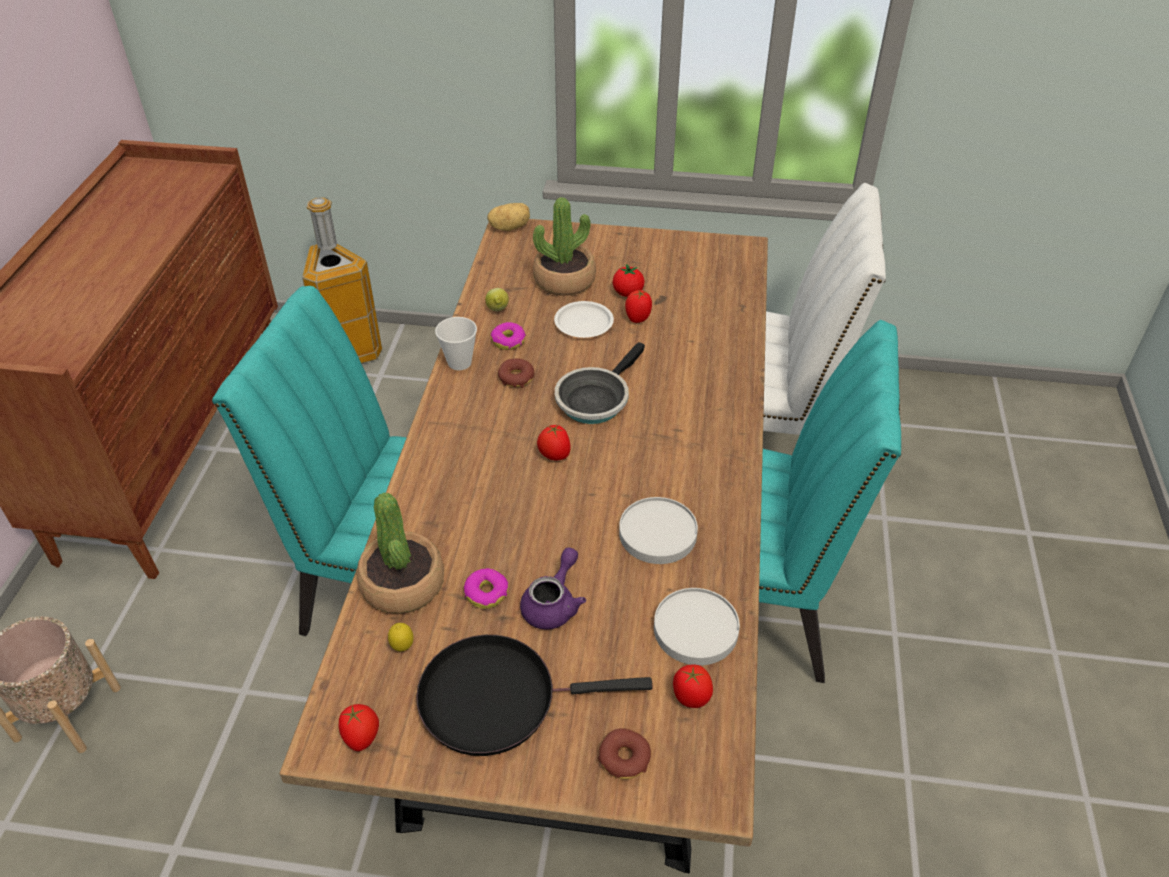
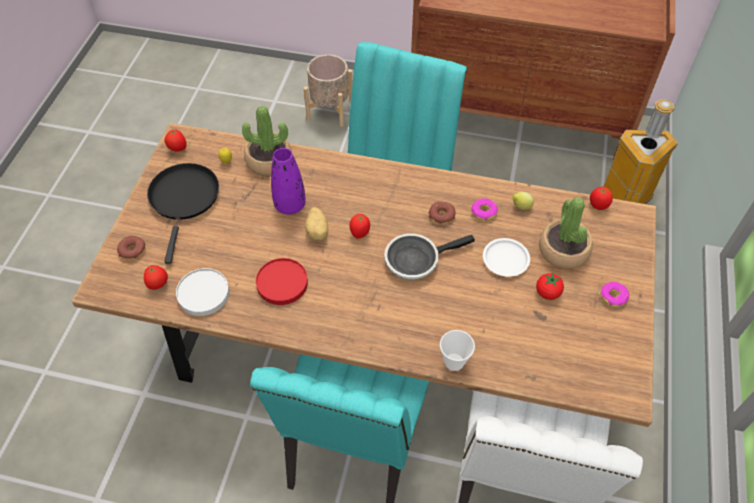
camera: 95 degrees right, 10 degrees up
cup [435,317,477,370] -> cup moved to [440,330,475,371]
donut [464,568,508,609] -> donut moved to [600,282,629,308]
potato [487,203,530,231] -> potato moved to [305,207,328,240]
purple teapot [520,548,586,630] -> none
frying pan [555,342,645,424] -> frying pan turned 60 degrees counterclockwise [384,233,475,280]
white plate [619,497,698,564] -> red plate [256,258,308,305]
tomato [625,290,652,323] -> tomato moved to [590,187,613,210]
none -> purple vase [271,148,306,214]

